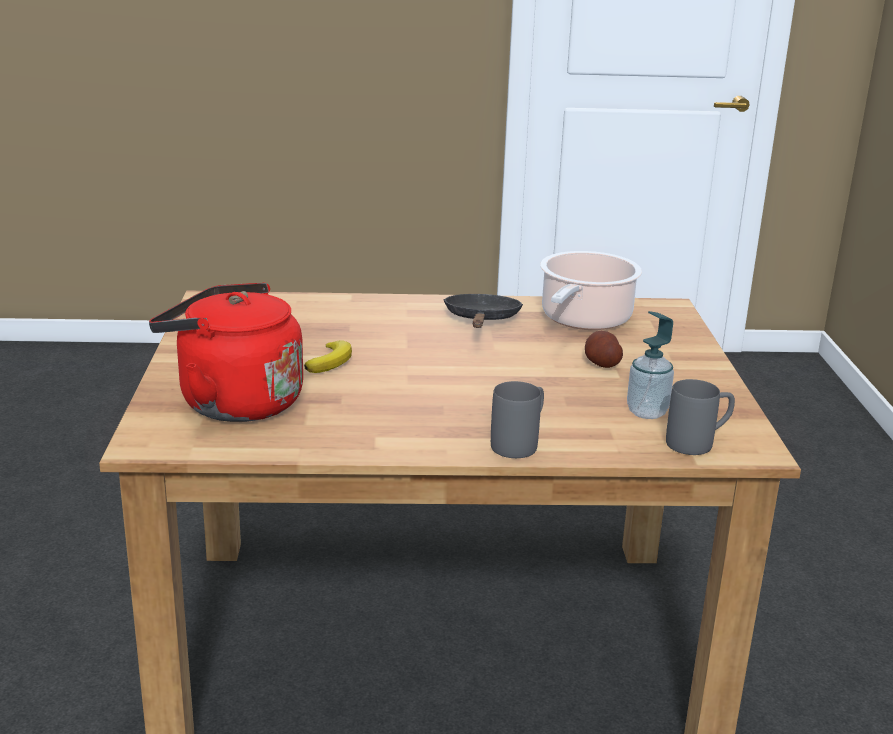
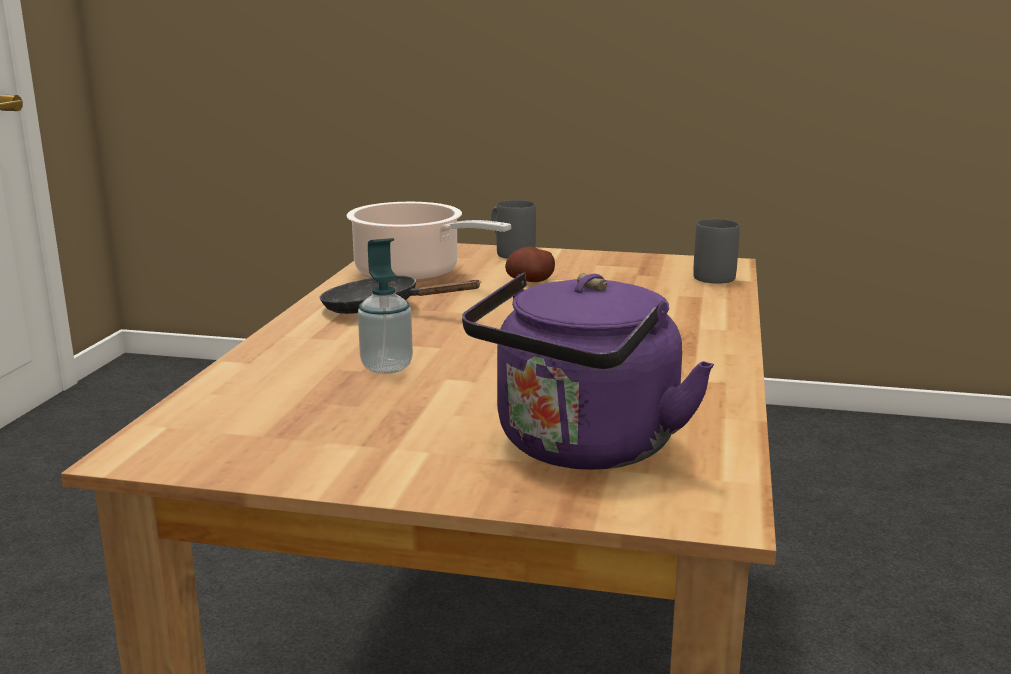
camera: 75 degrees left, 5 degrees down
red kettle [149,283,303,422] -> purple kettle [462,273,714,470]
banana [304,340,352,373] -> none
grey mug [491,381,544,458] -> grey mug moved to [492,200,536,259]
soap dispenser [627,311,674,419] -> soap dispenser moved to [358,238,413,374]

